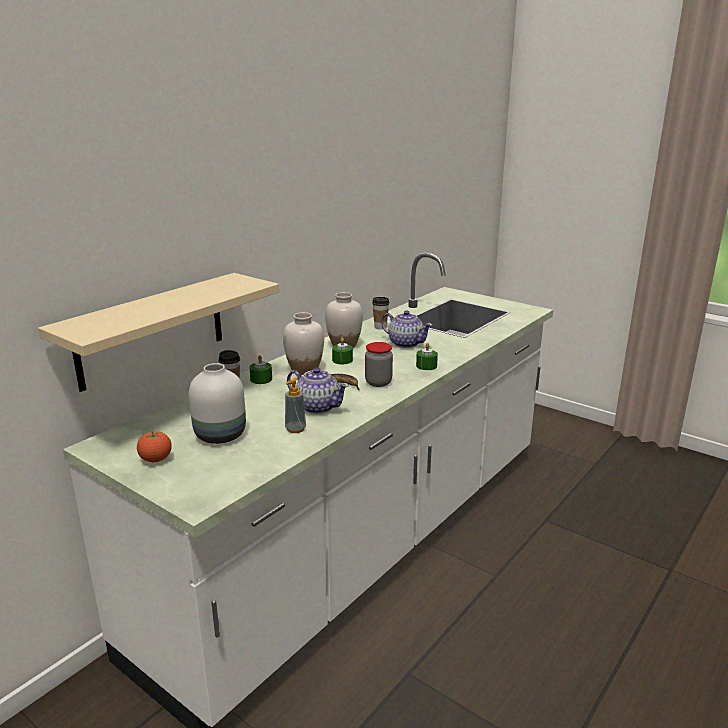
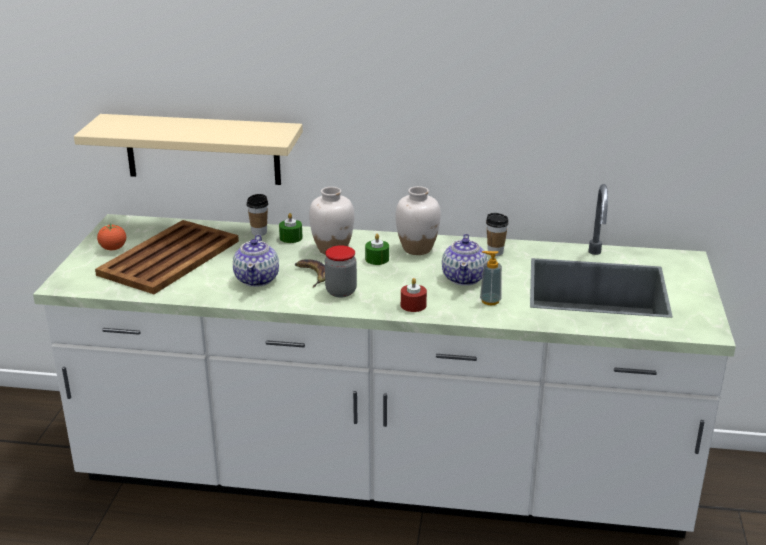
camera: 60 degrees right, 5 degrees up
white vase [189,363,246,444] -> brown tray [95,220,239,294]
soap dispenser [285,378,306,433] -> soap dispenser moved to [480,251,502,305]
green candle [416,343,438,370] -> red candle [401,278,427,312]

